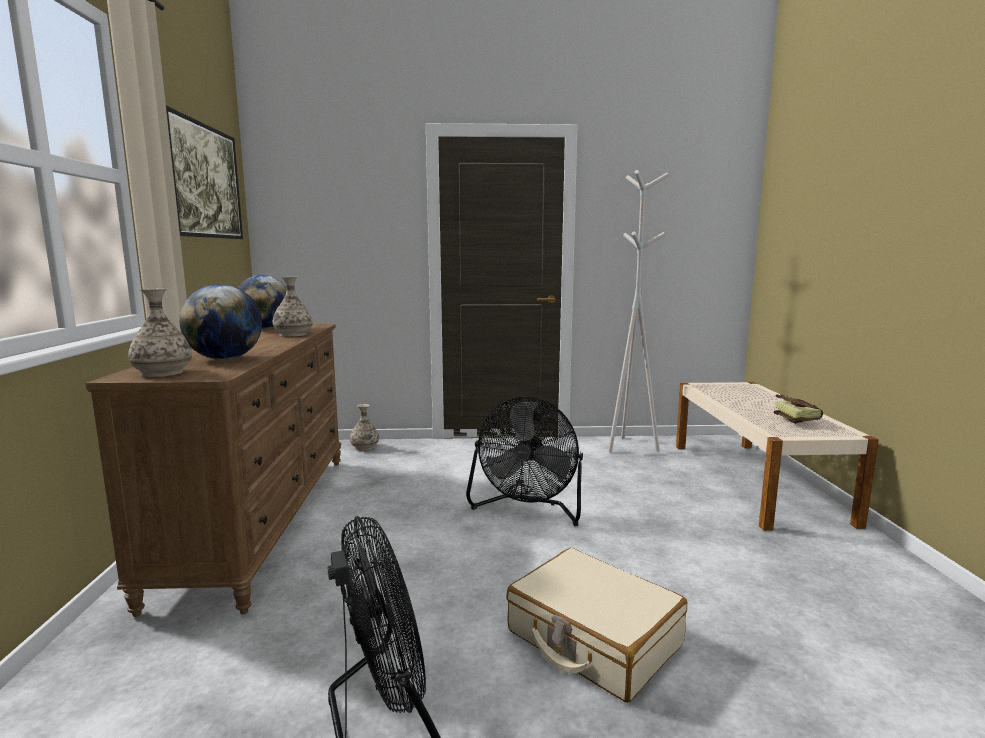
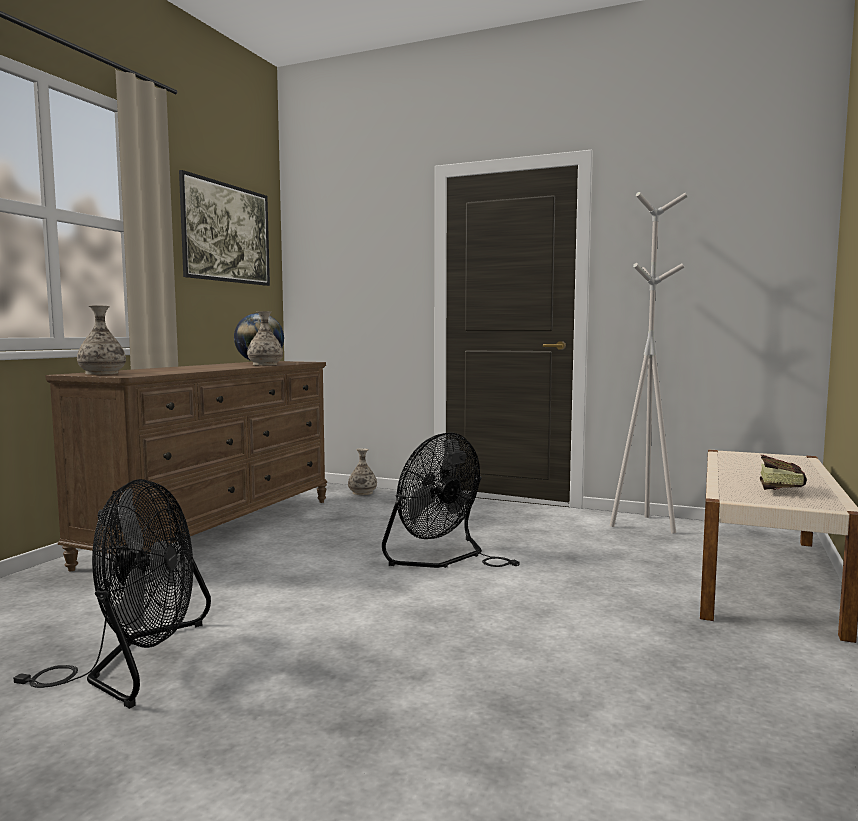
camera: 25 degrees right, 5 degrees down
globe [179,284,262,360] -> none
black fan [466,397,583,526] -> black fan turned 90 degrees clockwise [382,433,520,568]
beige suitcase [506,548,687,702] -> none

